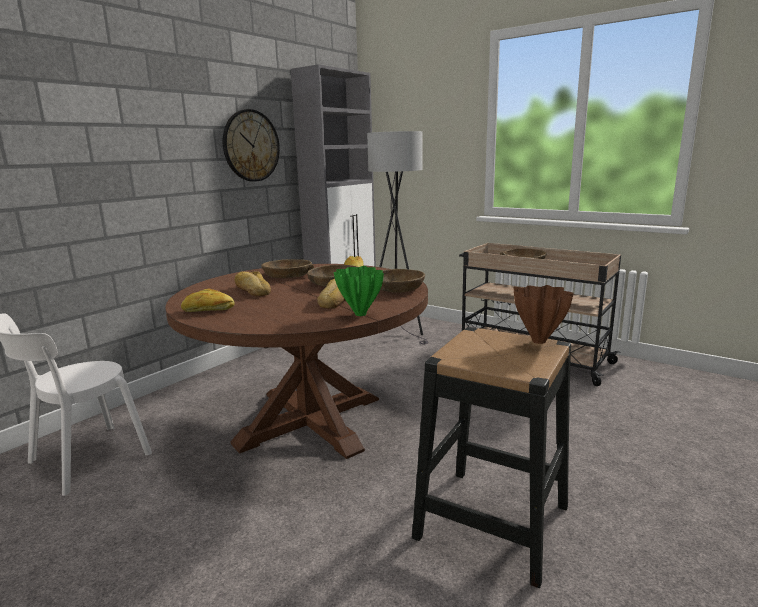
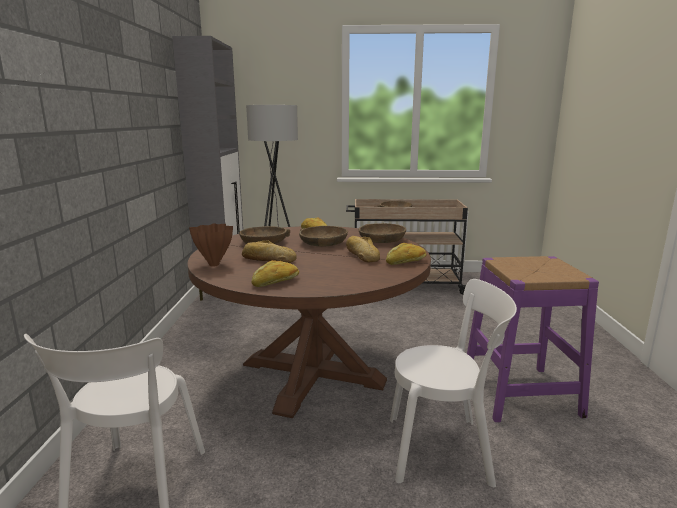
camera: 35 degrees left, 0 degrees up
wall clock [223,109,280,181] -> none
green vase [334,266,384,316] -> bread [386,243,427,265]
black stool [412,327,571,588] -> purple stool [467,256,599,422]
brown vase [514,285,574,344] -> brown vase moved to [189,223,233,267]
none -> white chair [390,279,517,487]

